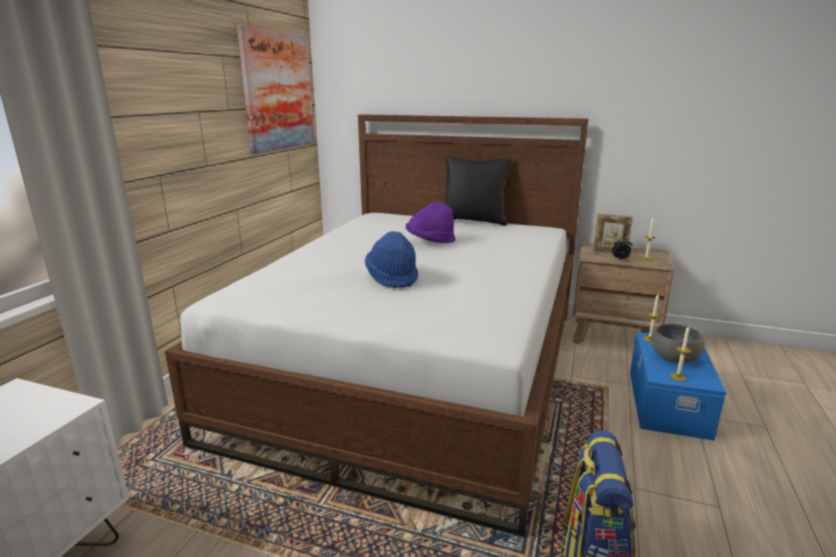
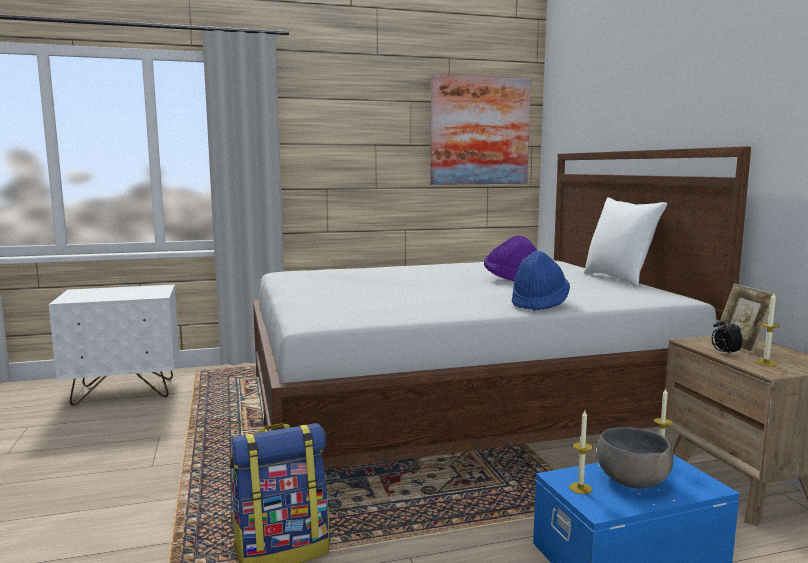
camera: 55 degrees right, 10 degrees down
blue hat [365,231,418,288] -> blue hat moved to [512,251,570,311]
black pillow [445,156,512,226] -> white pillow [584,197,667,287]

